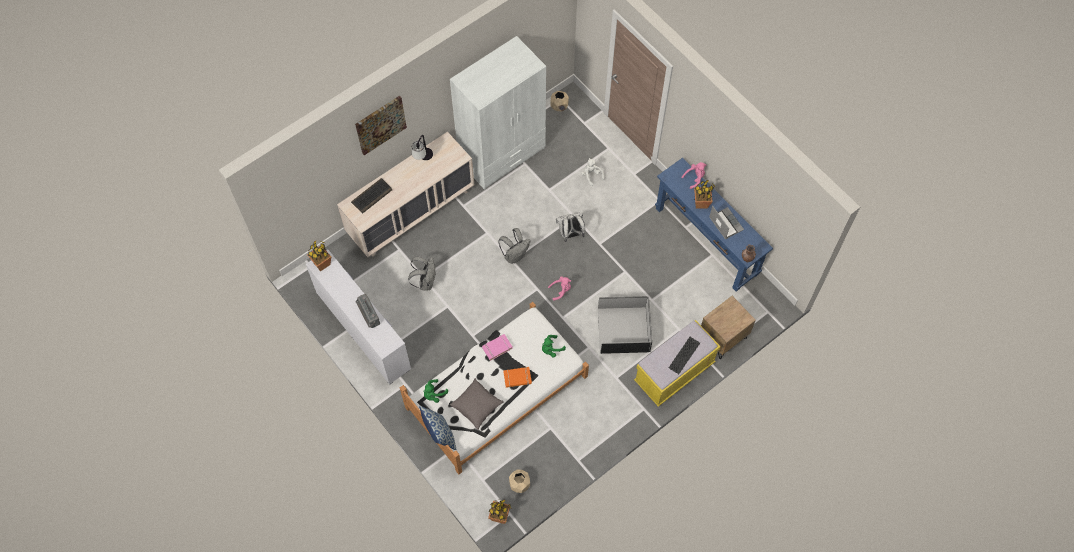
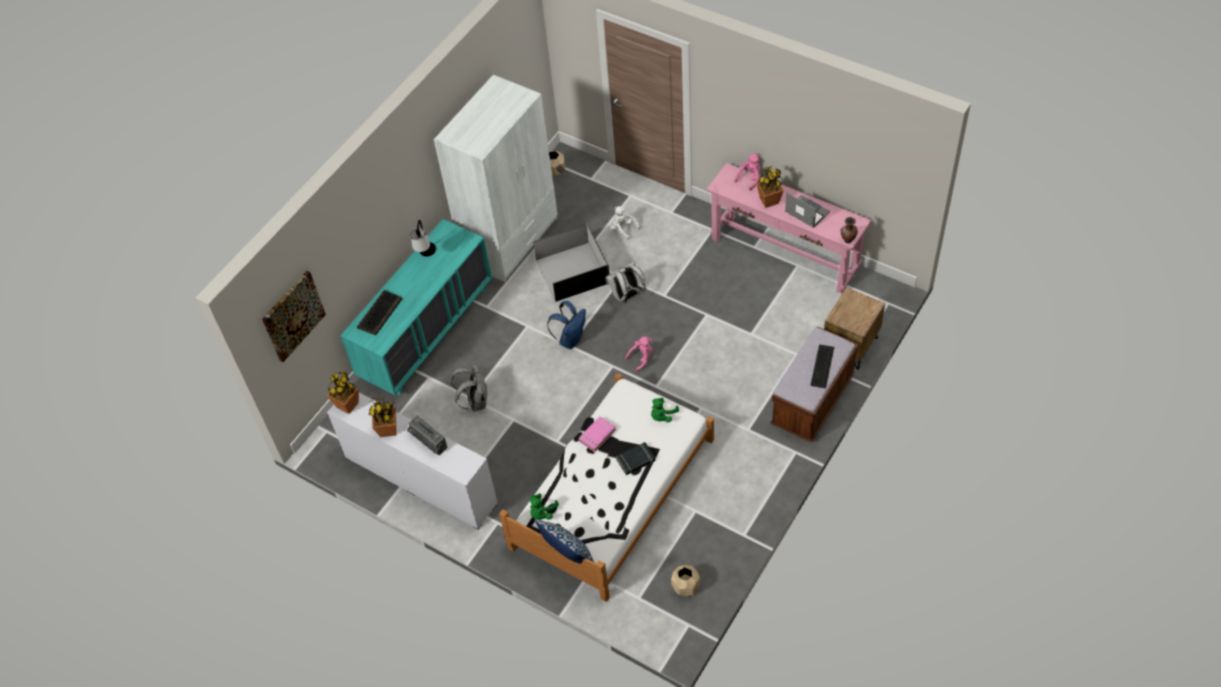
camera: 15 degrees left, 10 degrees down
beige dresser [337,132,474,257] -> turquoise dresser [340,219,492,395]
picture [355,96,407,155] -> picture moved to [262,271,326,362]
grey pillow [450,378,504,430] -> none
potted plant [488,499,512,524] -> potted plant moved to [369,396,396,437]
grey backpack [498,228,531,264] -> blue backpack [547,301,586,349]
orange book [503,367,532,388] -> black book [616,442,656,475]
black storage box [598,296,652,354] -> black storage box moved to [533,223,609,302]
yellow bench [634,320,721,407] -> brown bench [770,326,859,443]
blue console table [655,158,773,292] -> pink console table [706,162,871,294]

